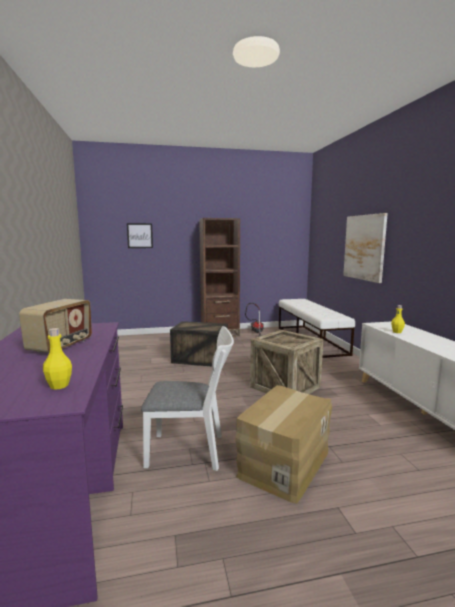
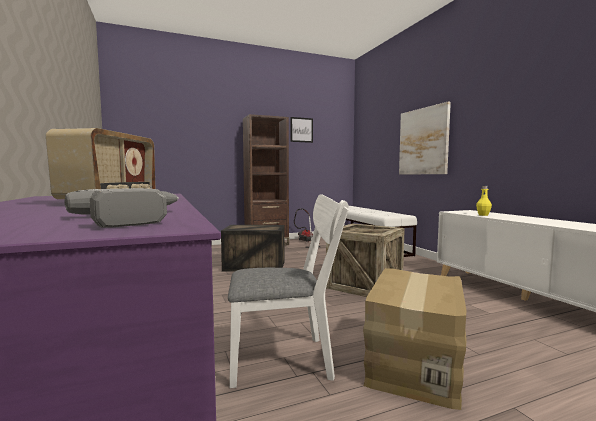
camera: 10 degrees left, 5 degrees down
yellow bottle [43,328,72,390] -> power drill [65,188,179,228]
picture [127,223,153,248] -> picture moved to [290,117,313,143]

